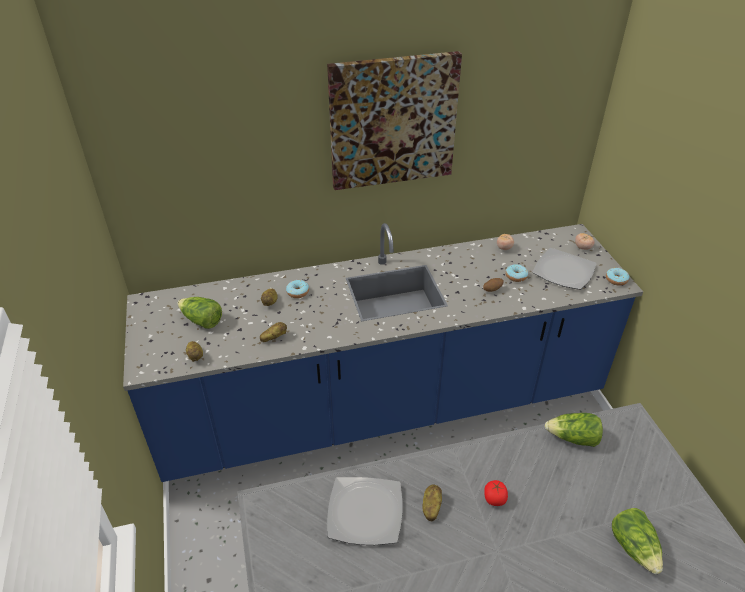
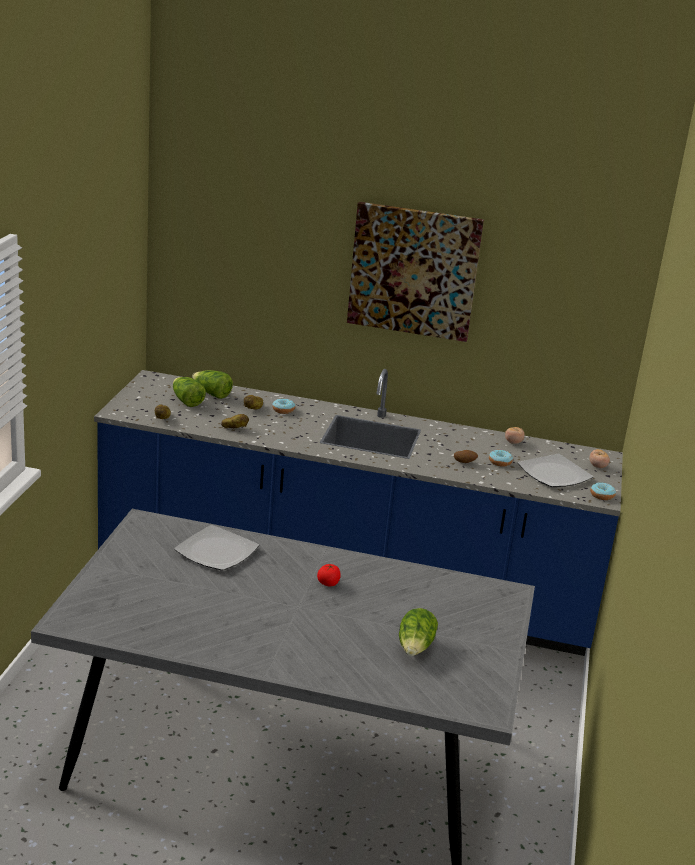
camera: 25 degrees right, 15 degrees down
potato [423,484,442,521] -> none
lettuce [545,413,603,447] -> lettuce moved to [192,370,233,399]

